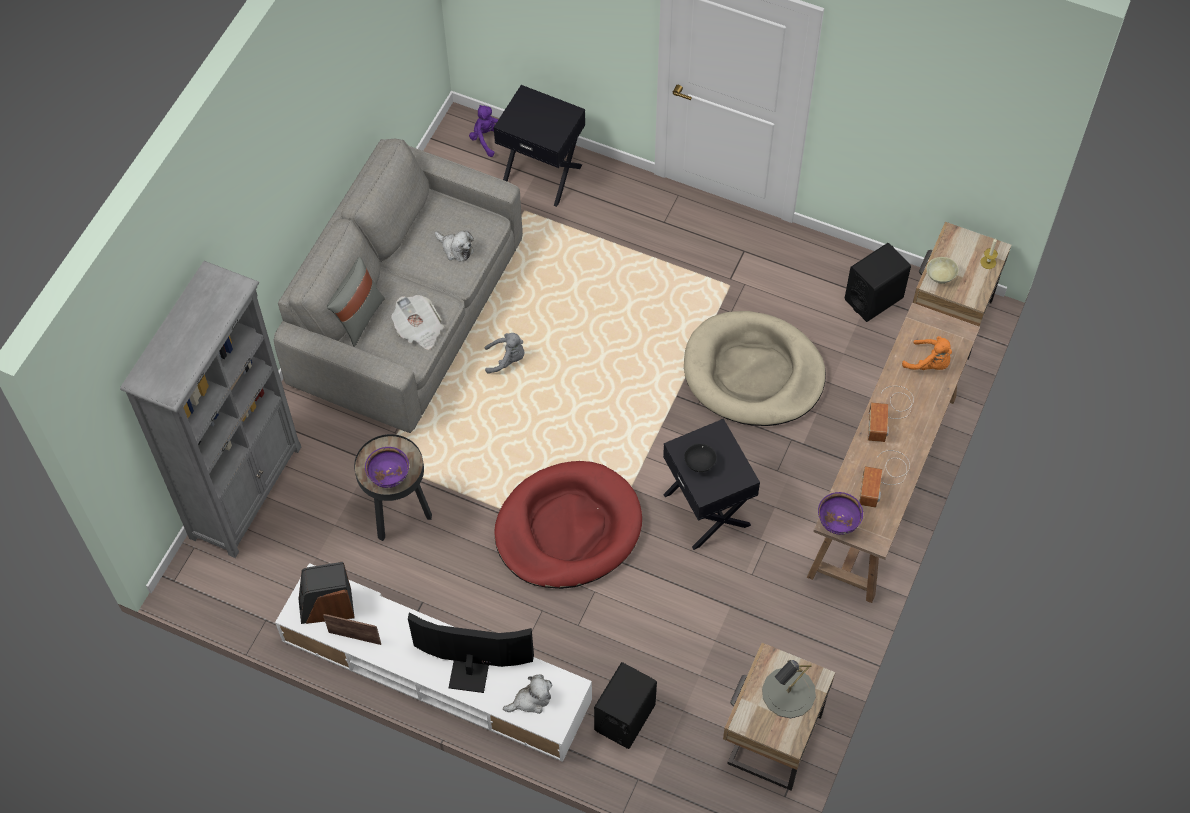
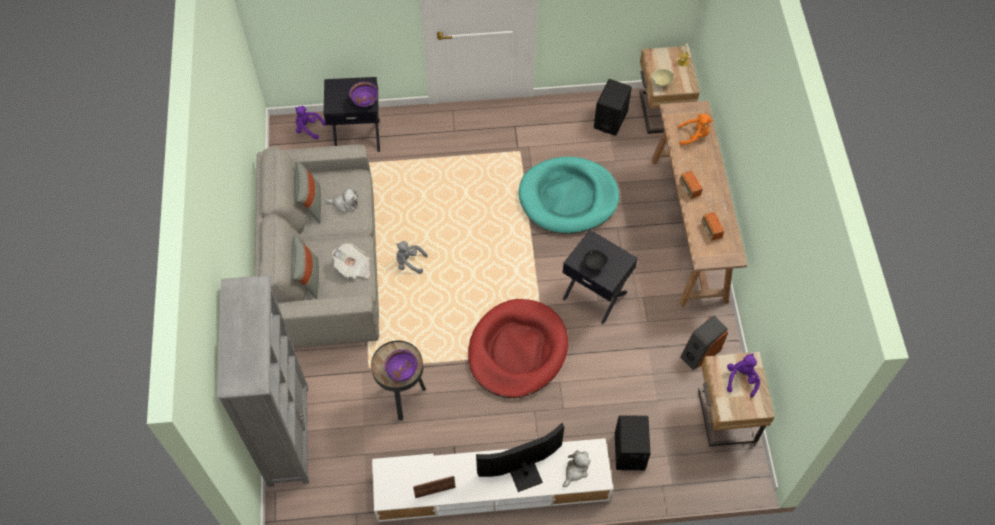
camera: 30 degrees left, 0 degrees up
speaker [298,562,355,624] -> speaker moved to [680,315,728,370]
grey plush toy [484,333,524,374] -> grey plush toy turned 135 degrees counterclockwise [396,241,428,274]
beige dog bed [684,311,826,426] -> turquoise dog bed [519,157,619,234]
grey table lamp [762,660,816,718] -> purple plush toy [727,353,760,397]
purple bowl [818,492,863,535] -> purple bowl moved to [349,81,378,107]
none -> grey pillow [294,161,321,223]

